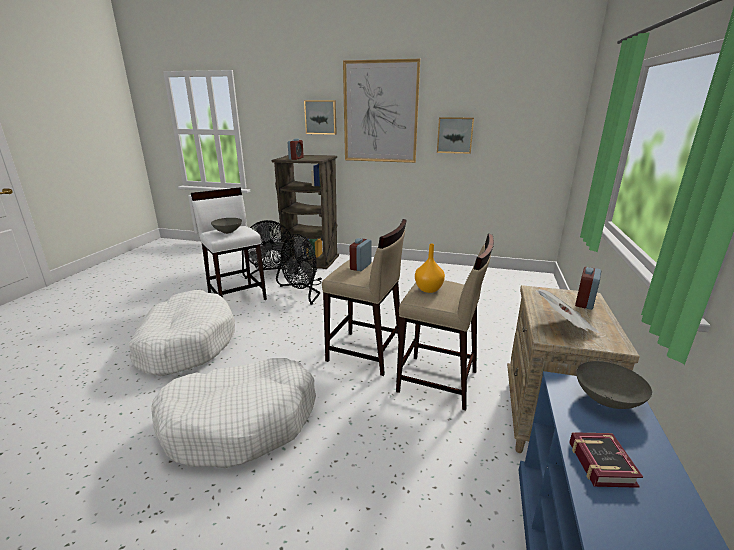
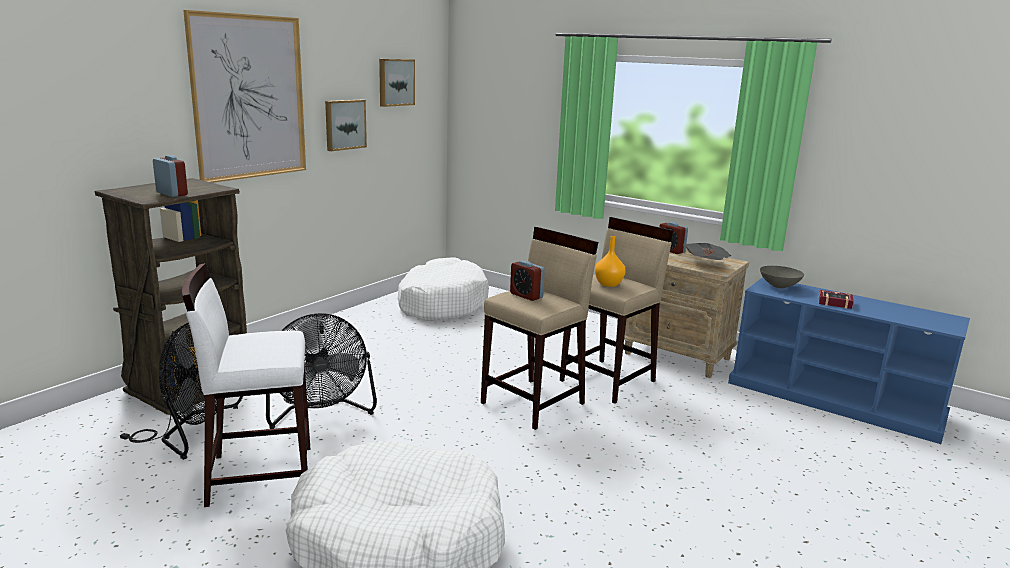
camera: 70 degrees left, 5 degrees down
white dog bed [151,358,316,468] -> white dog bed moved to [398,257,489,321]
grey bowl [211,218,242,234] -> none
picture [304,100,337,135] -> picture moved to [379,59,415,107]

